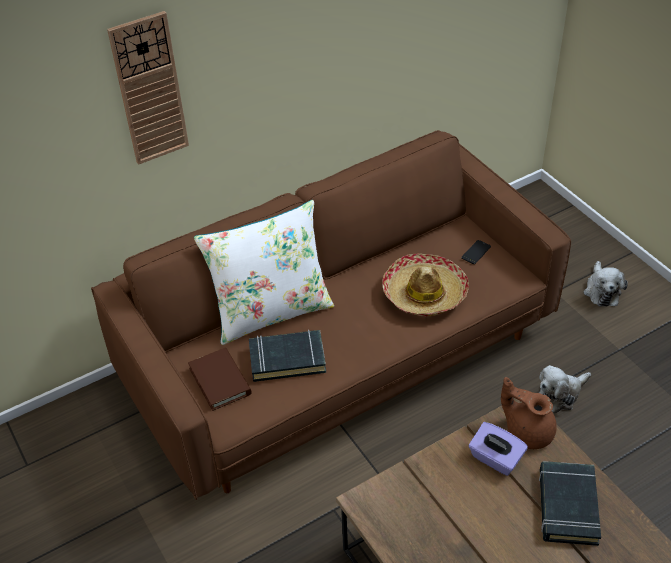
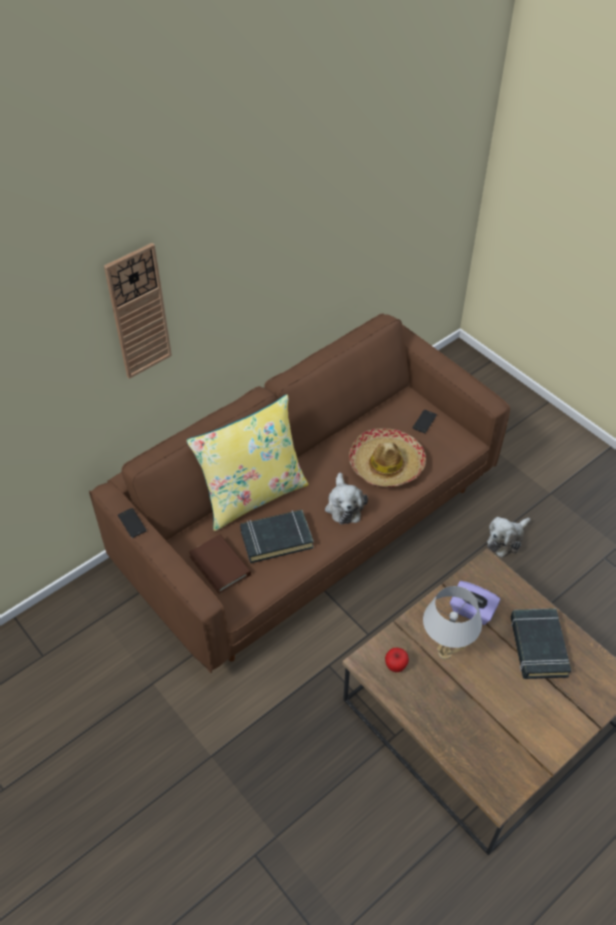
camera: 10 degrees left, 5 degrees up
white pillow [194,200,334,345] -> yellow pillow [186,395,308,531]
brown teapot [501,377,557,449] -> none
plush toy [583,261,628,307] -> plush toy moved to [325,472,368,524]
none -> phone [118,508,147,538]
none -> apple [385,648,409,672]
none -> white table lamp [423,586,482,659]

